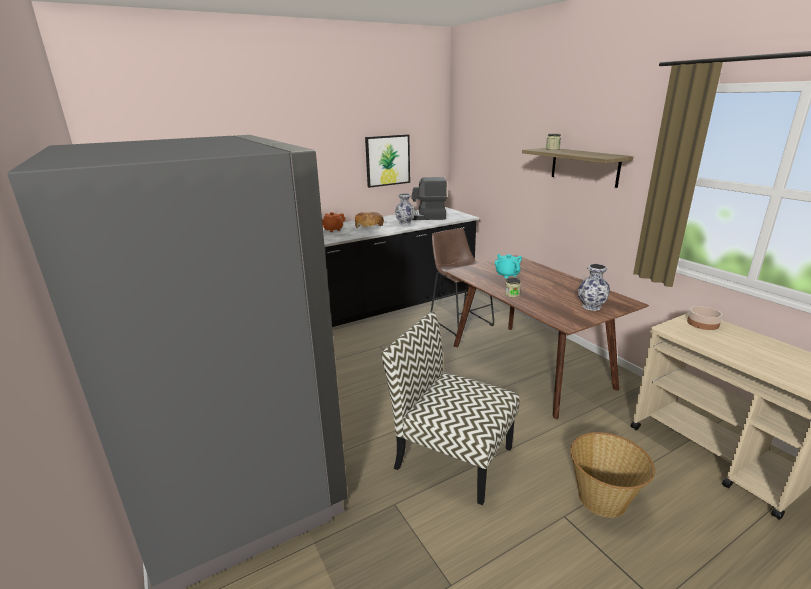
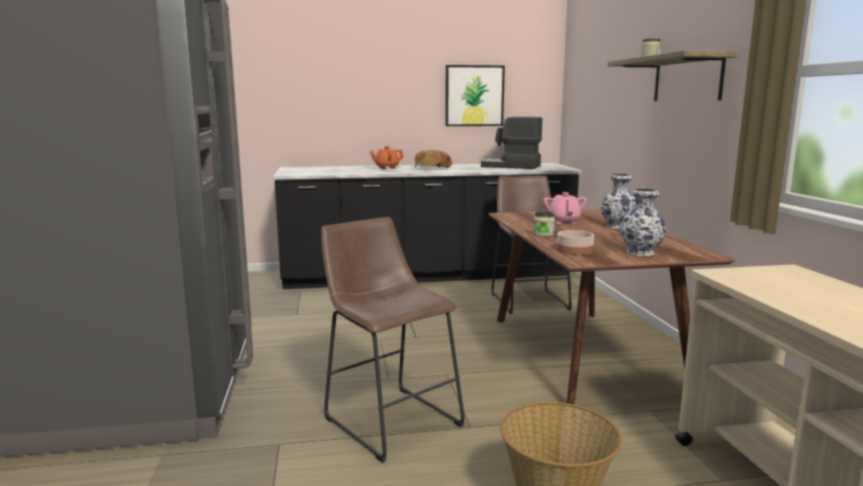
camera: 20 degrees right, 10 degrees down
chair [382,312,520,505] -> brown stool [321,217,465,463]
vase [395,193,415,225] -> vase moved to [601,174,635,229]
turquoise teapot [495,254,522,278] -> pink teapot [543,192,587,224]
bowl [687,306,723,330] -> bowl moved to [557,230,594,255]

